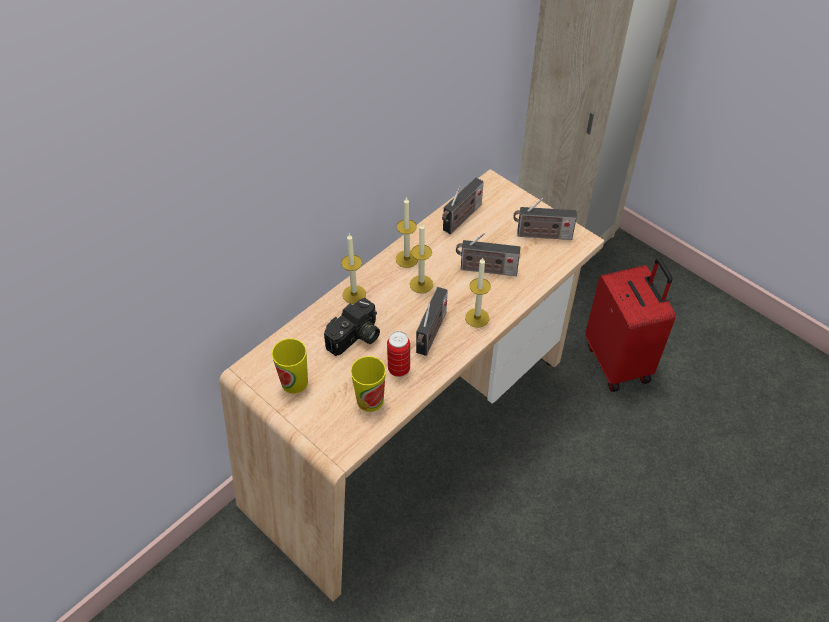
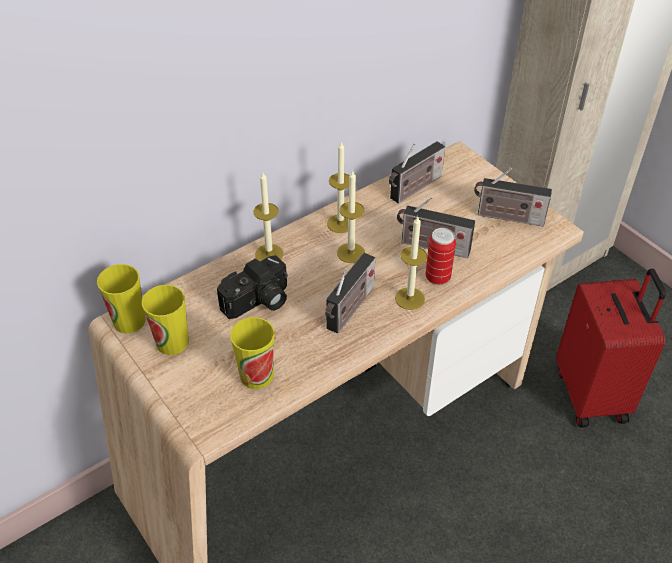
camera: 10 degrees right, 5 degrees down
can [387,331,410,377] -> can moved to [425,228,456,285]
none -> cup [97,264,146,334]

